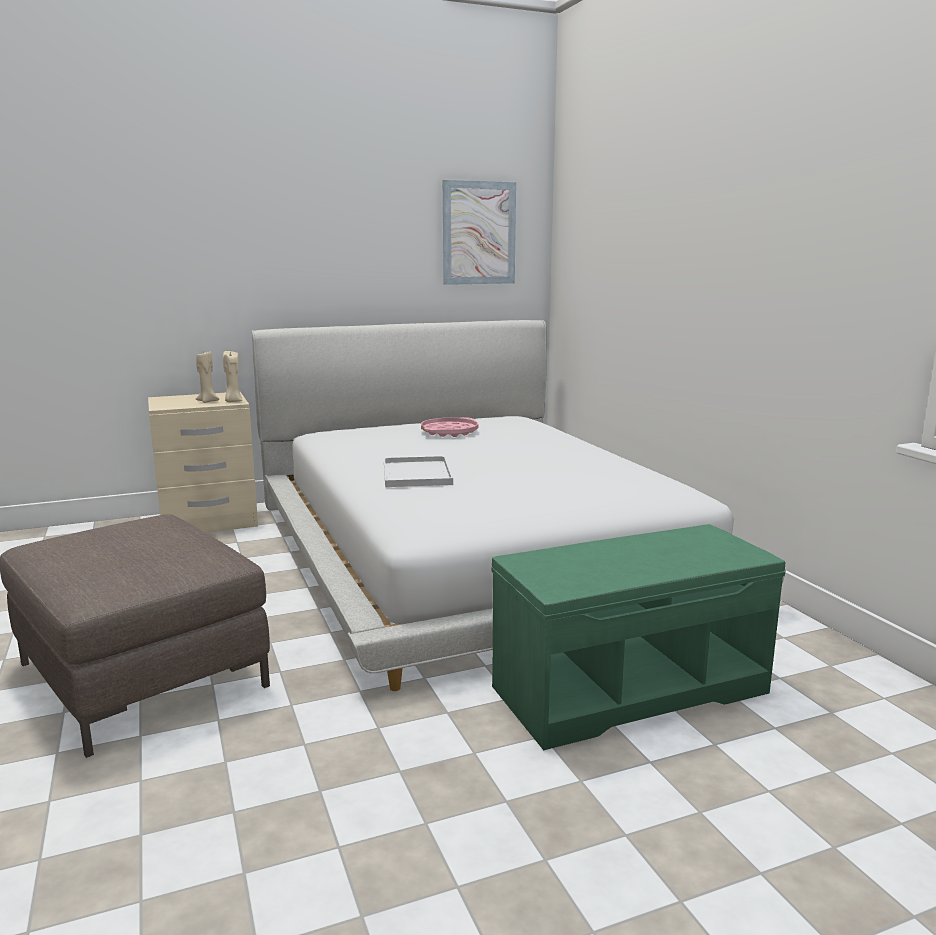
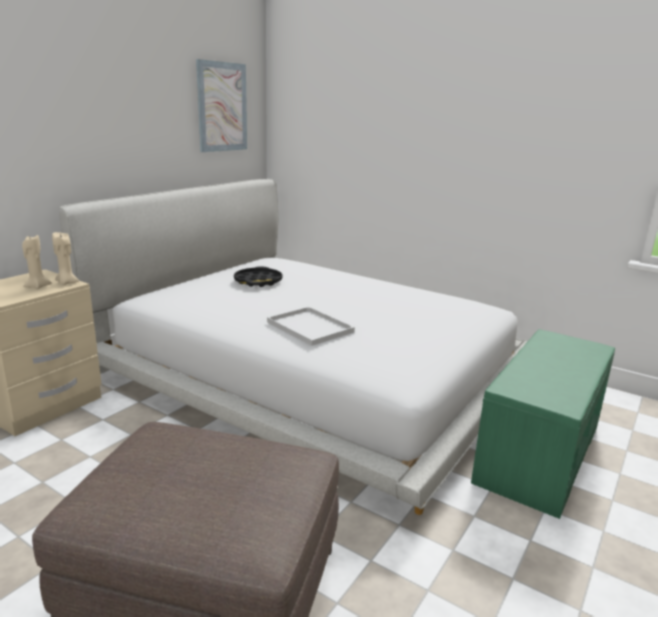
camera: 35 degrees left, 5 degrees up
pink tray [421,417,478,437] -> black tray [234,266,283,287]

